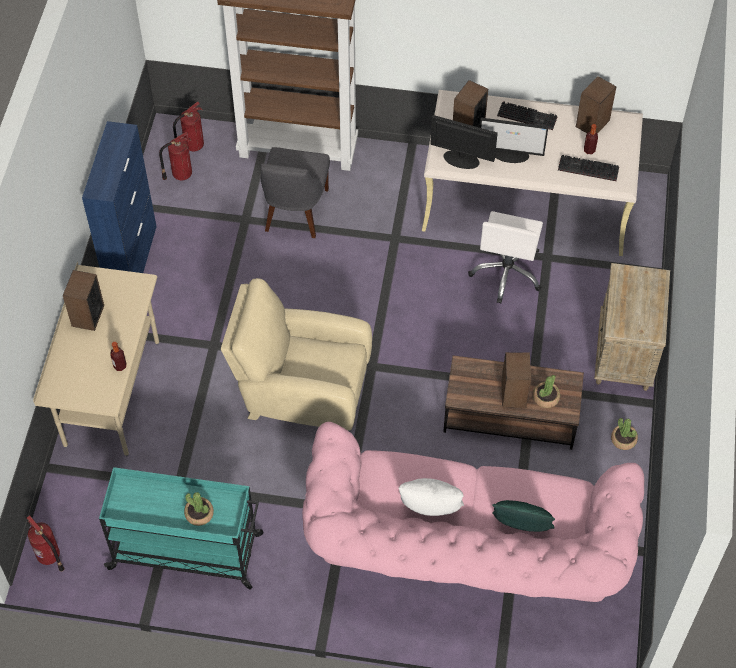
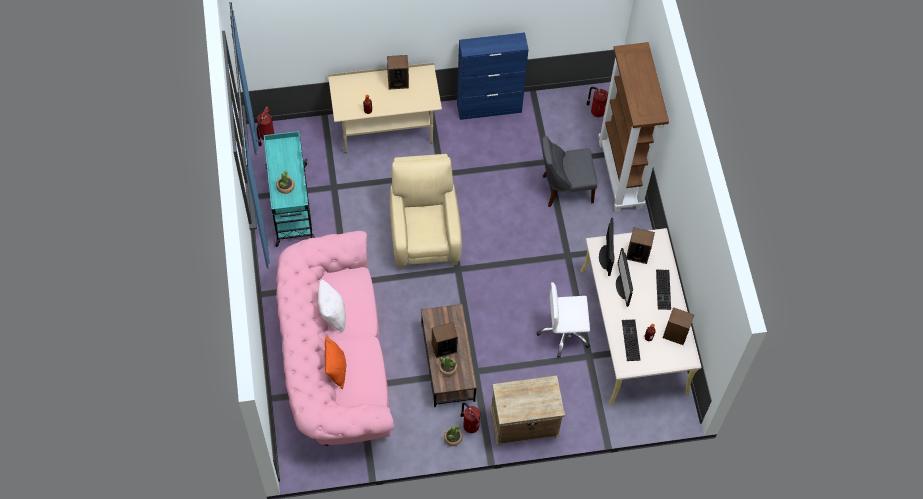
camera: 70 degrees right, 5 degrees up
fire extinguisher [159,132,192,180] -> fire extinguisher moved to [460,402,480,433]
green pillow [492,500,555,532] -> orange pillow [325,335,347,389]

